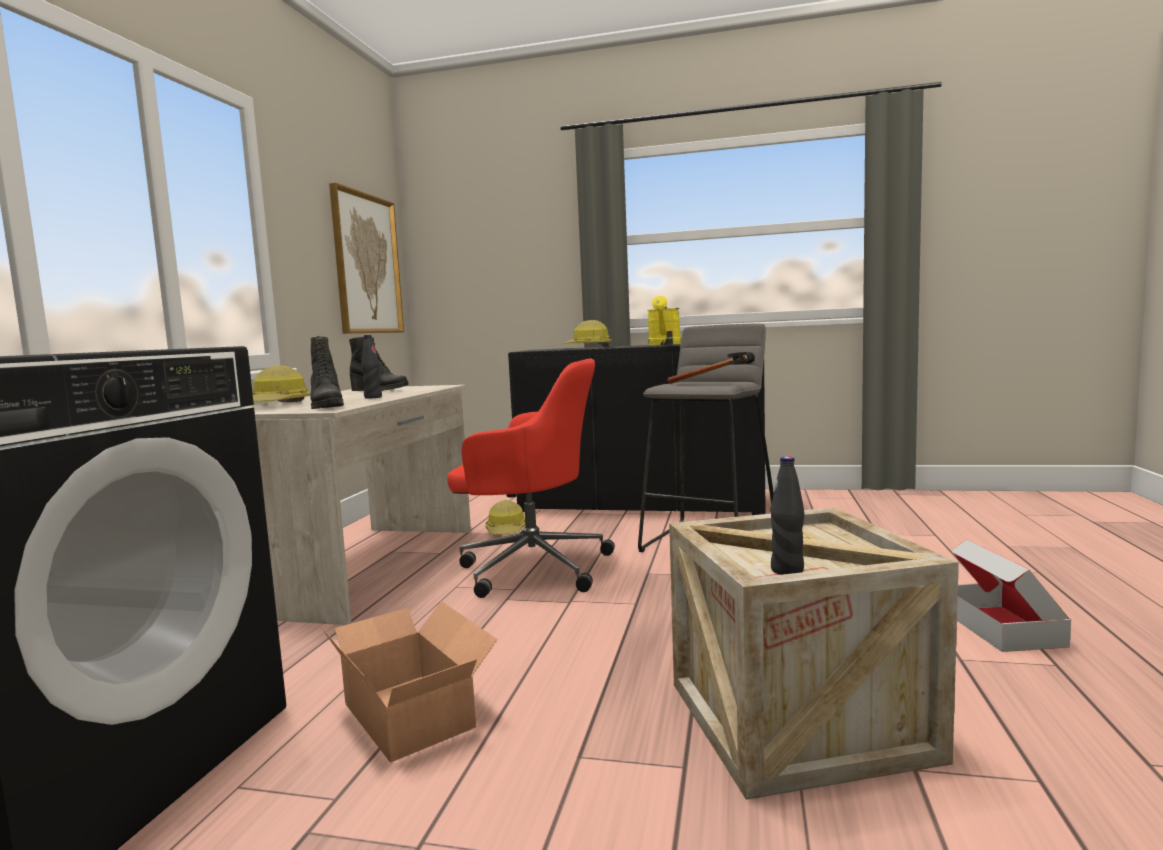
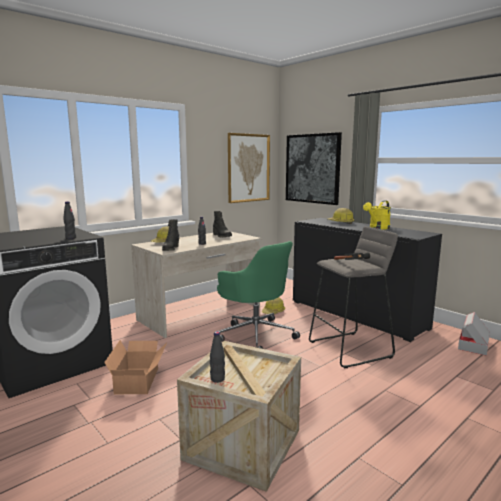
camera: 35 degrees right, 5 degrees up
red office chair [447,359,615,598] -> green office chair [217,241,300,349]
cardboard box [952,540,1071,652] -> cardboard box moved to [458,312,490,356]
none -> black bottle [63,201,76,239]
none -> picture [286,132,342,205]

